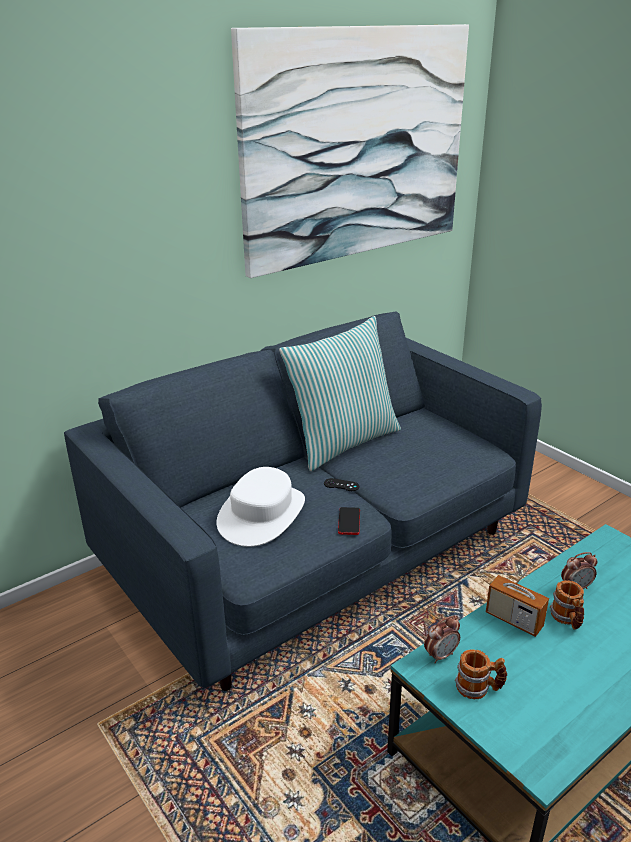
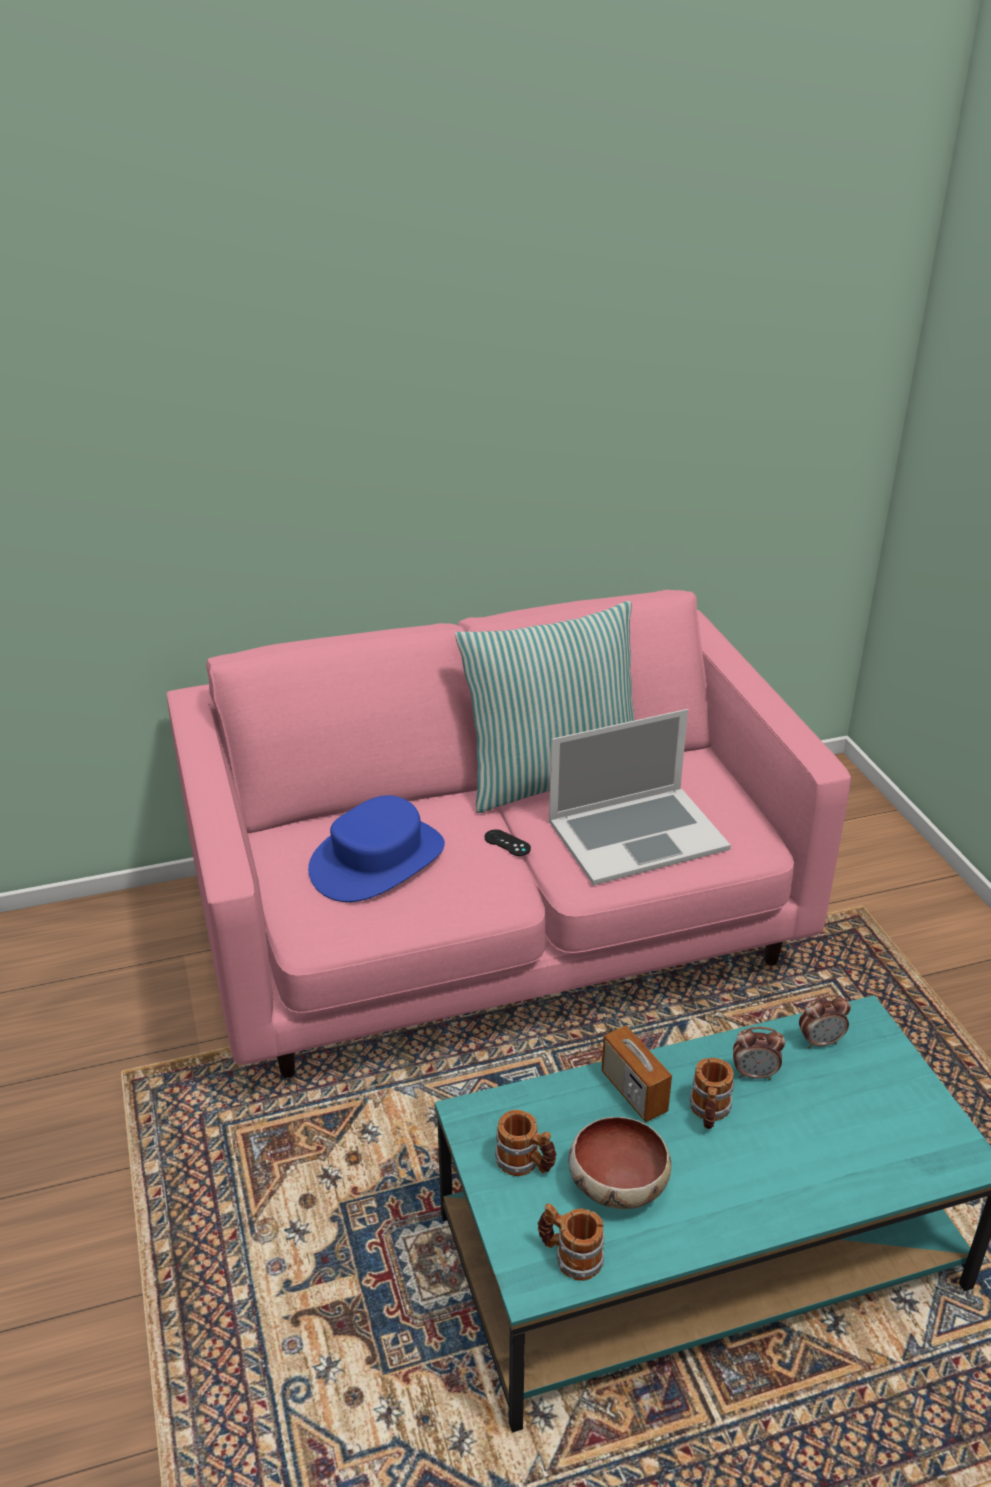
camera: 20 degrees right, 5 degrees up
blue sofa [64,311,542,691] -> pink sofa [167,590,851,1078]
white hat [216,467,305,547] -> blue hat [308,795,445,902]
picture [231,24,469,278] -> none
phone [338,507,360,535] -> none
alarm clock [424,616,460,663] -> alarm clock moved to [799,995,851,1049]
none -> mug [538,1203,604,1281]
none -> laptop [549,709,731,885]
none -> bowl [569,1117,671,1209]

